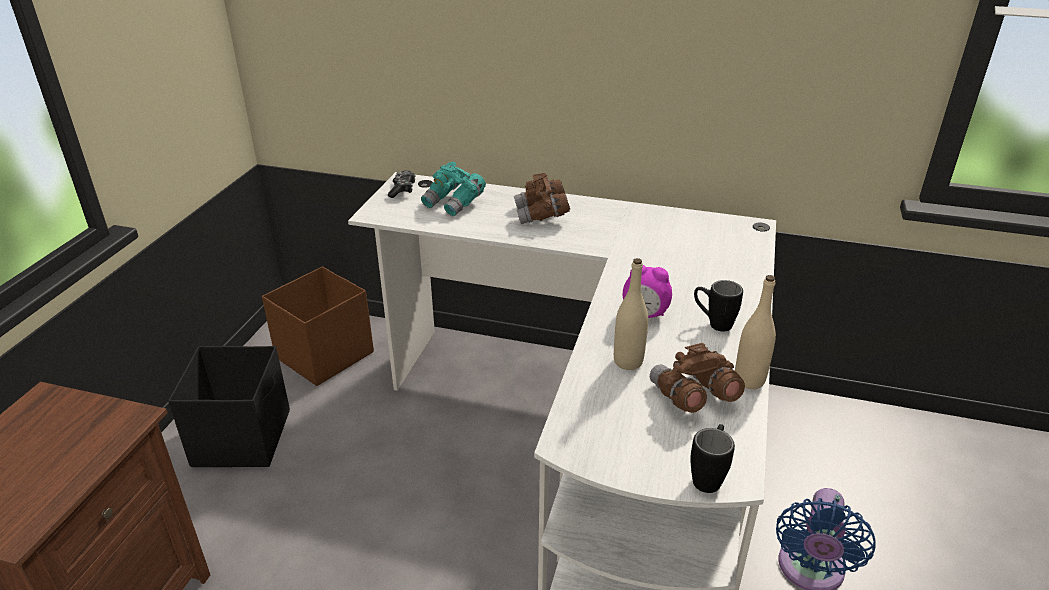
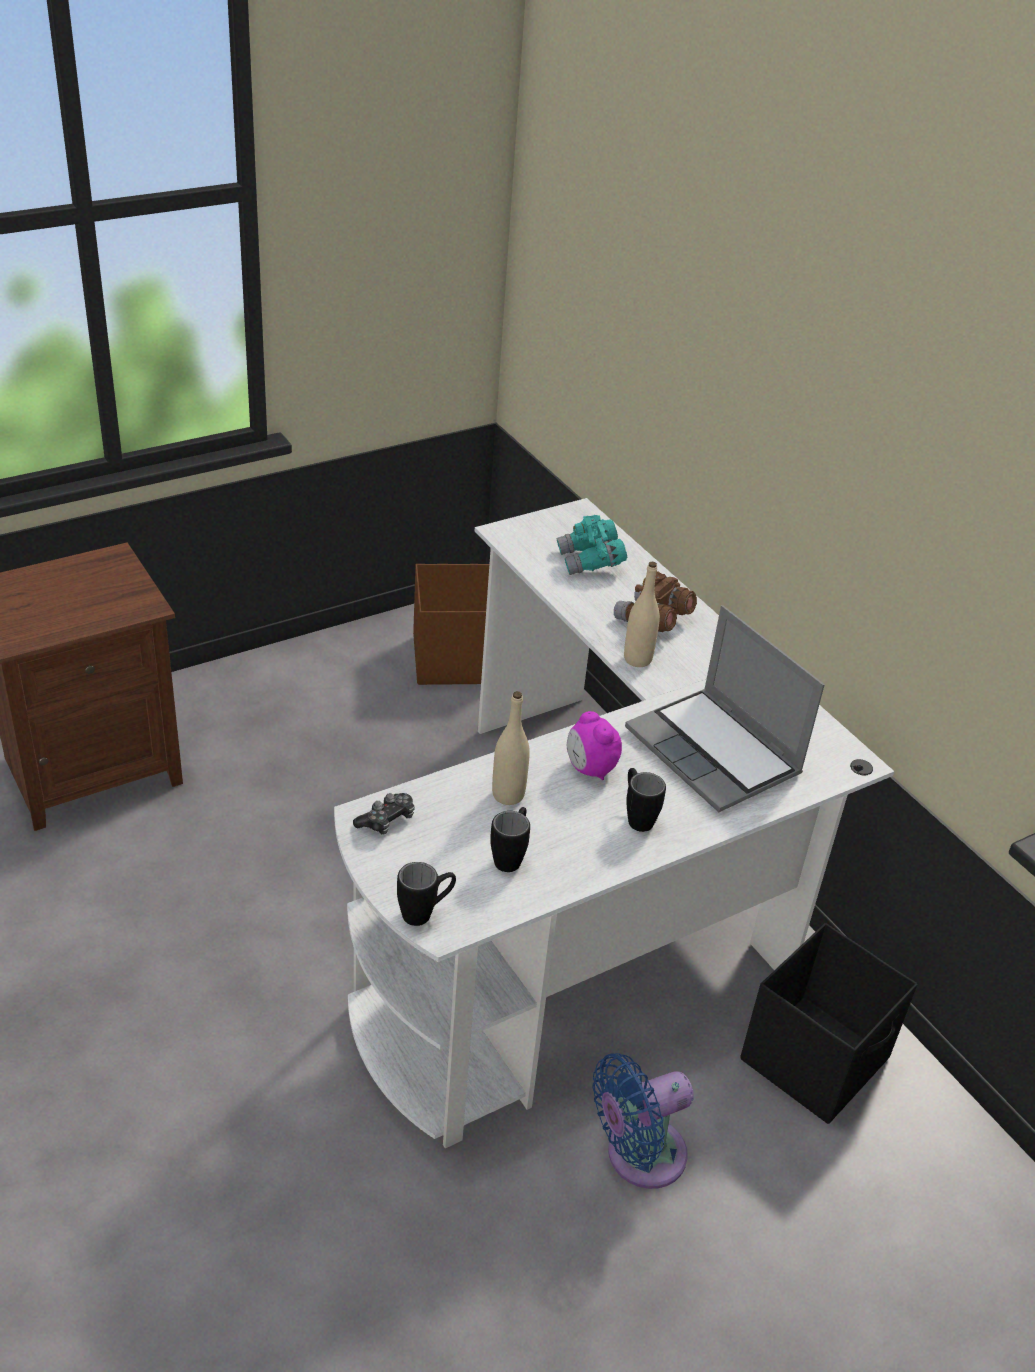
camera: 40 degrees right, 5 degrees up
black storage box [168,346,290,467] -> black storage box moved to [740,923,918,1124]
game controller [388,170,415,198] -> game controller moved to [353,793,415,834]
brown binoculars [650,343,745,413] -> black mug [490,807,530,872]
beige bottle [735,275,776,389] -> beige bottle moved to [624,562,660,667]
none -> laptop [625,605,825,812]

